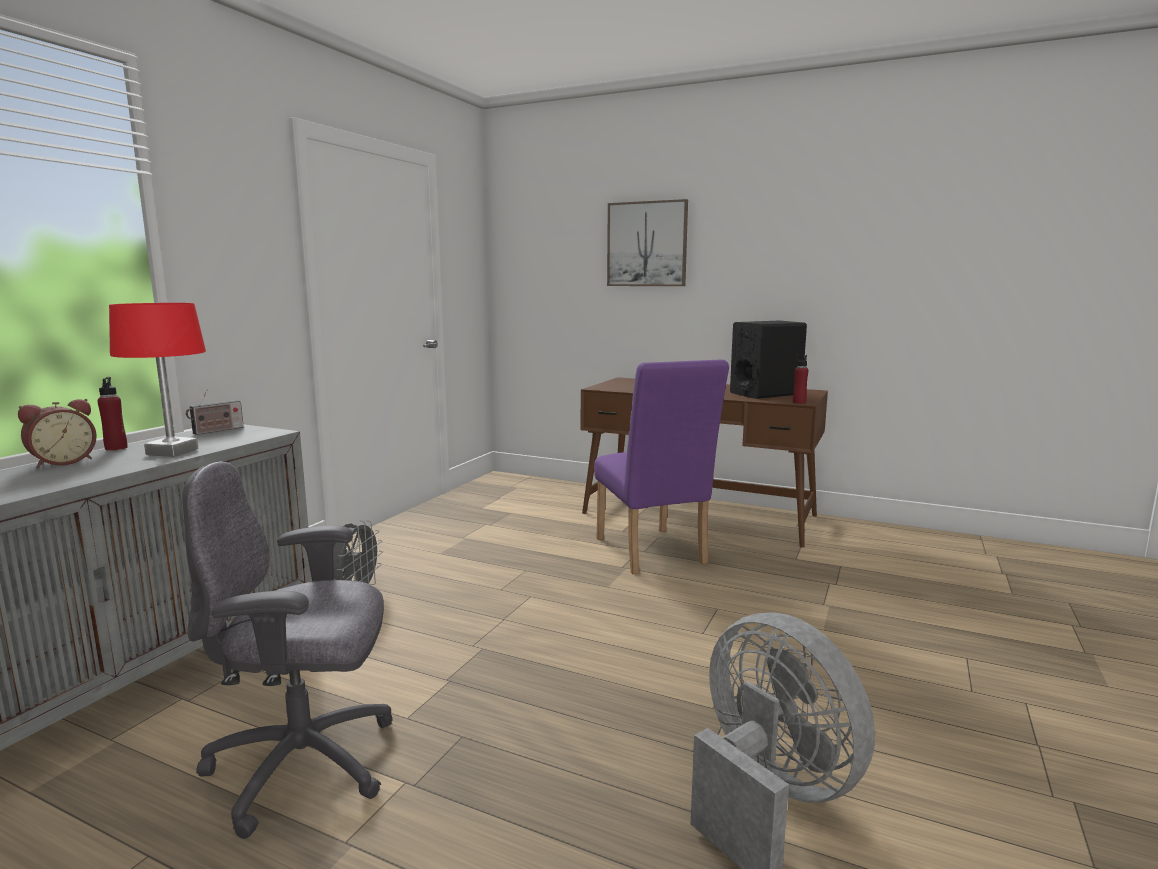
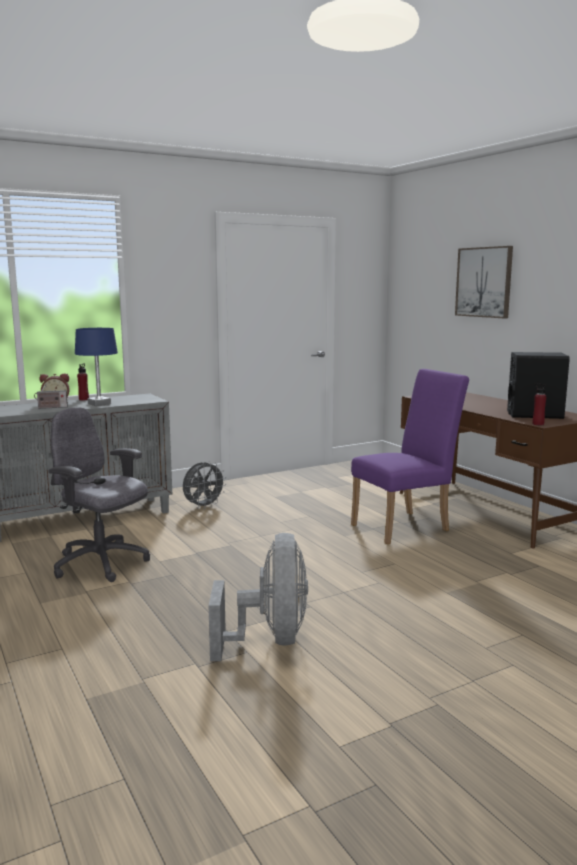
camera: 35 degrees right, 0 degrees up
red table lamp [109,303,206,457] -> blue table lamp [75,328,118,406]
radio [186,390,244,435] -> radio moved to [34,383,68,409]
purple chair [594,360,729,574] -> purple chair turned 135 degrees counterclockwise [351,369,469,544]

